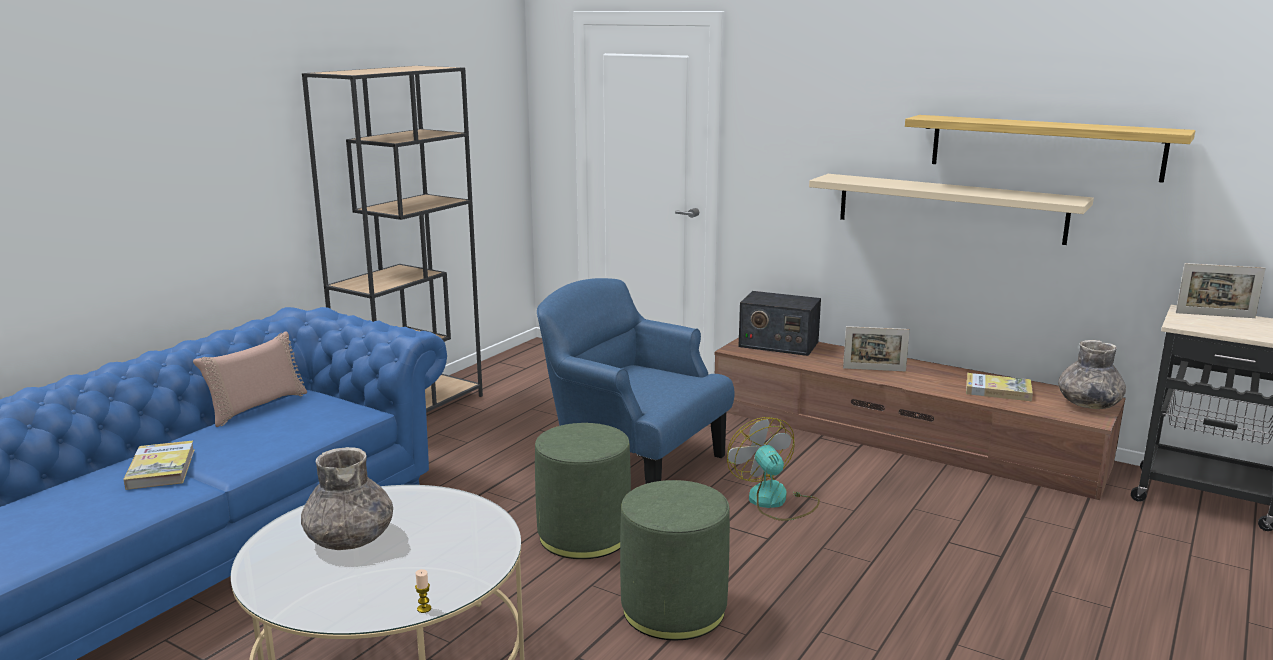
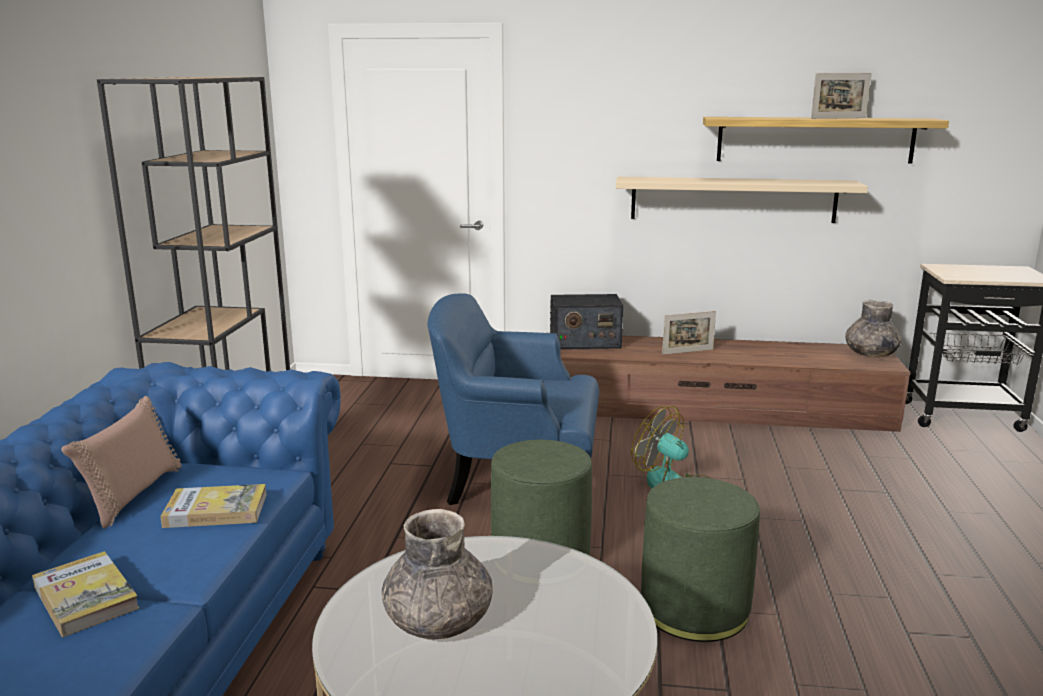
camera: 25 degrees left, 0 degrees up
candle [415,569,431,613] -> none
book [966,373,1033,401] -> book moved to [160,484,267,528]
picture frame [1176,263,1266,318] -> picture frame moved to [811,73,872,119]

